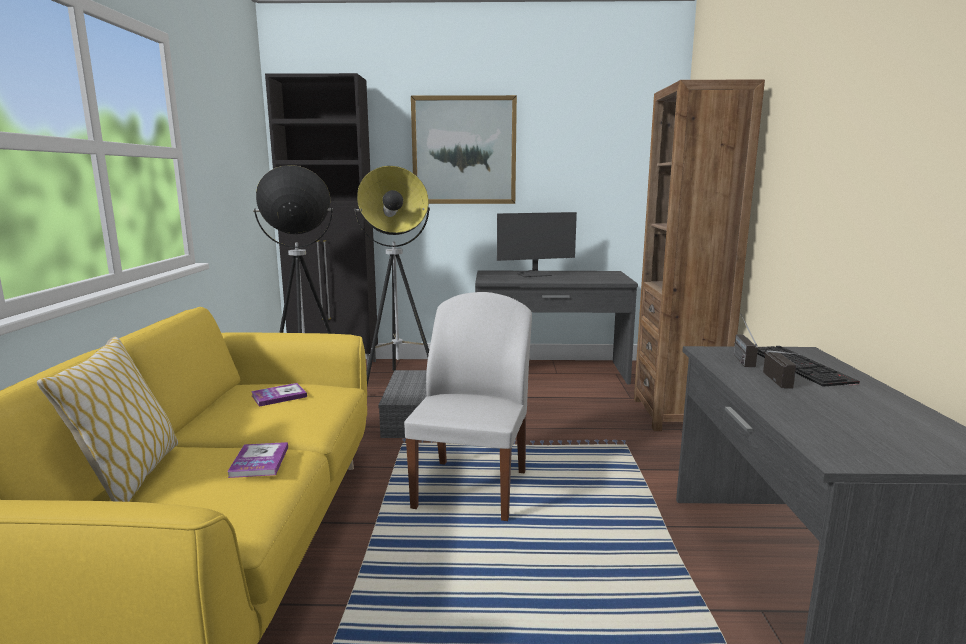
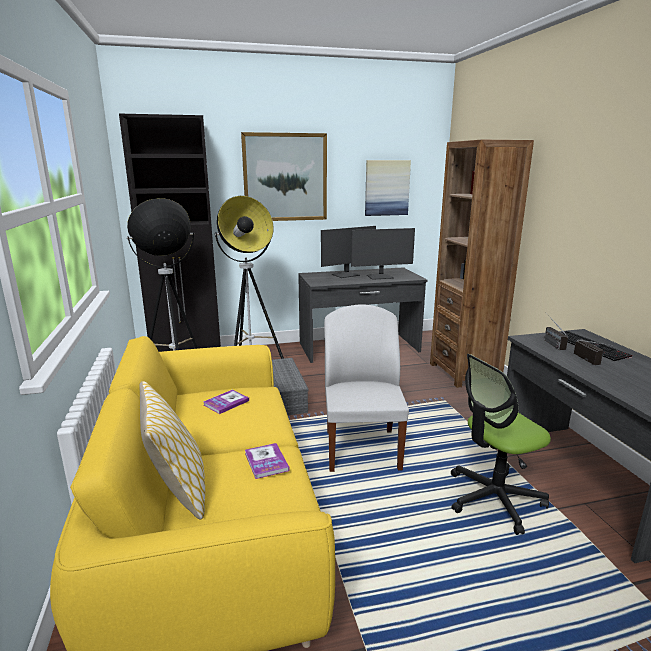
camera: 15 degrees left, 5 degrees up
none -> monitor [351,228,415,280]
none -> picture [365,160,411,216]
none -> office chair [451,354,551,535]

